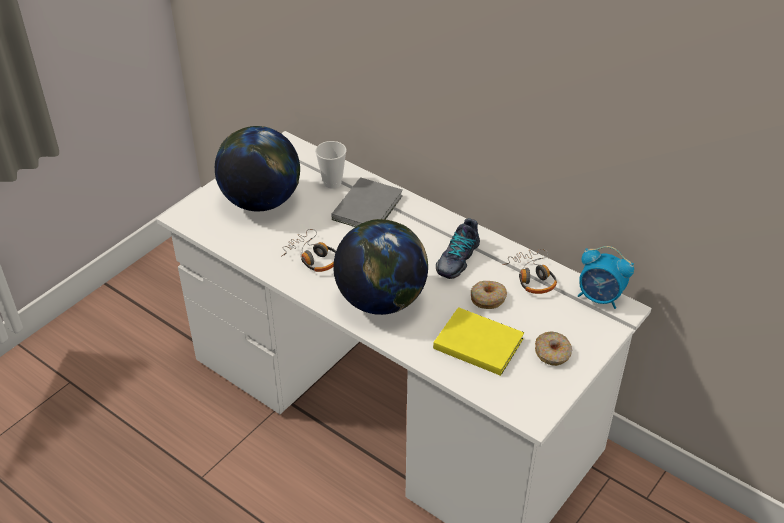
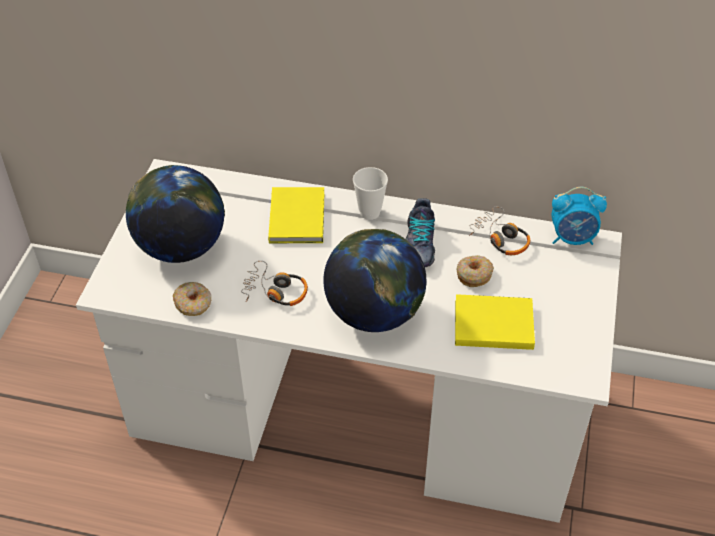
camera: 25 degrees left, 5 degrees up
cup [315,141,347,189] -> cup moved to [353,167,388,220]
grey book [332,177,403,227] -> yellow book [268,187,324,243]
donut [535,331,572,366] -> donut moved to [173,282,211,316]

